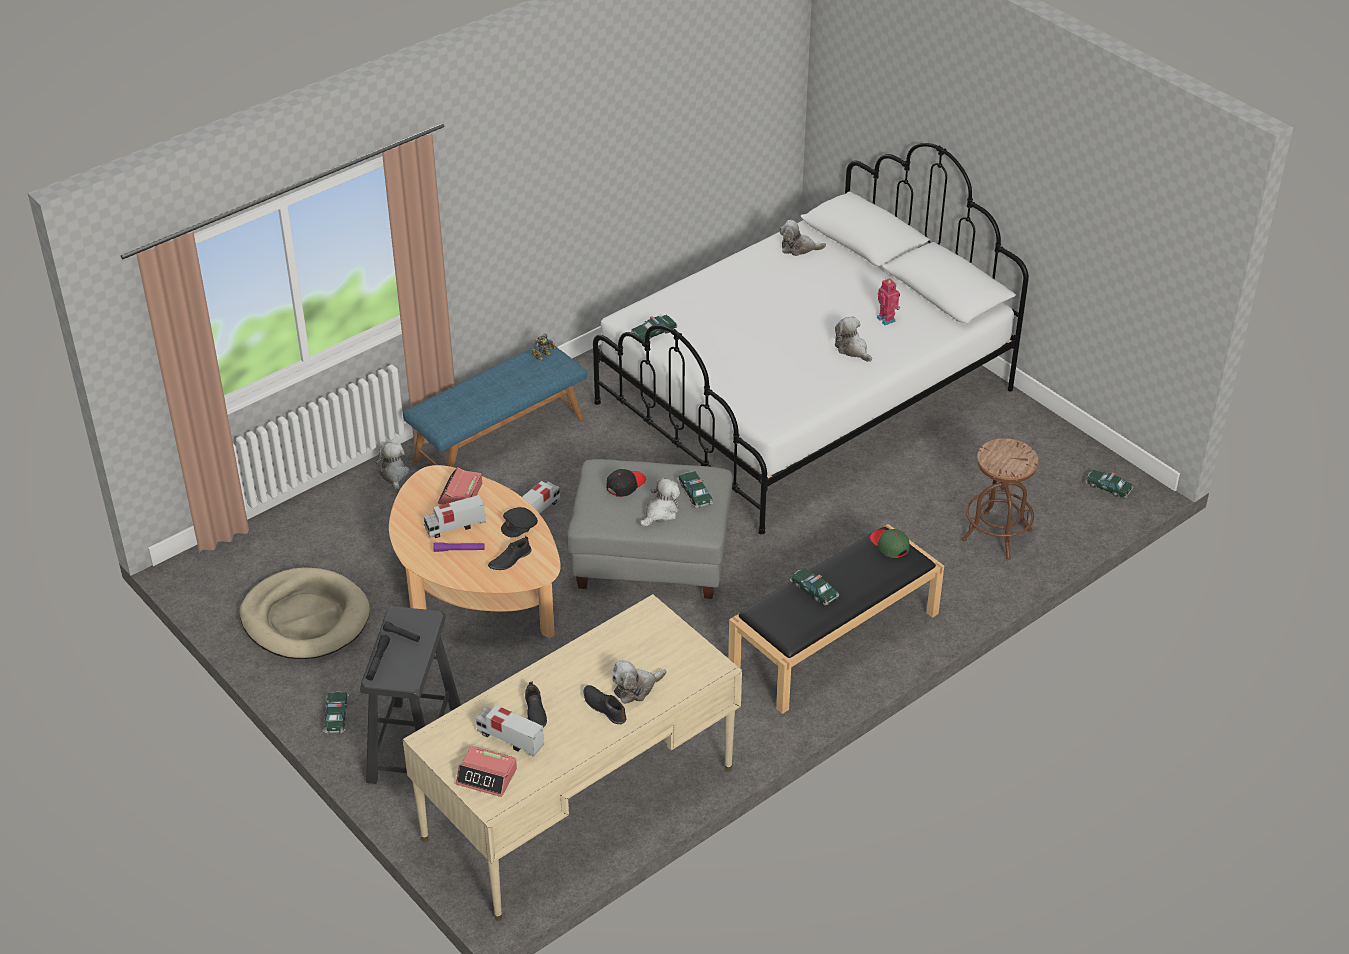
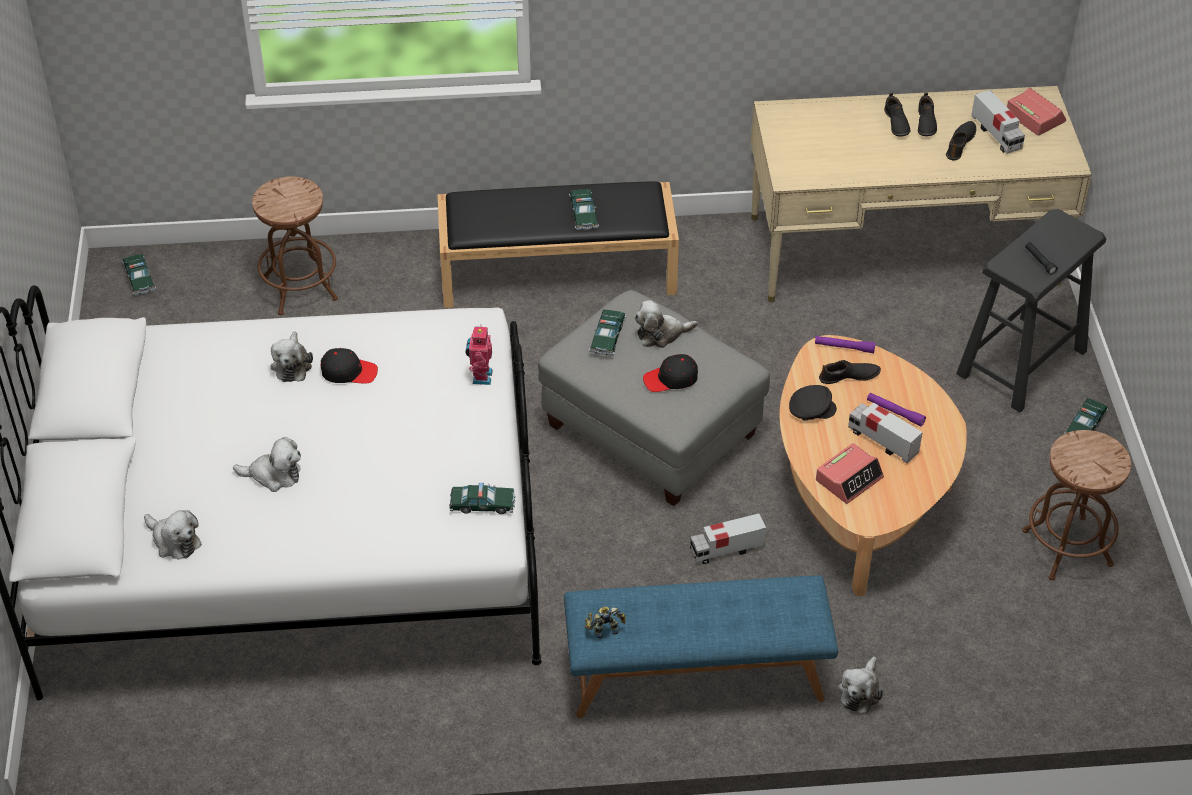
camera: 145 degrees left, 5 degrees up
beige dog bed [239,567,370,659] -> brown stool [1022,430,1131,580]
black flashlight [366,635,390,681] -> none
toy truck [423,495,486,538] -> toy truck turned 150 degrees counterclockwise [848,403,923,463]
plush toy [612,660,667,704] -> plush toy moved to [233,437,301,492]
green cap [870,529,909,558] -> none
toy robot [877,278,900,325] -> toy robot moved to [466,324,493,385]
none -> black cap [321,348,378,384]
none -> purple flashlight [815,336,876,353]
none -> black shoe [918,93,937,136]

